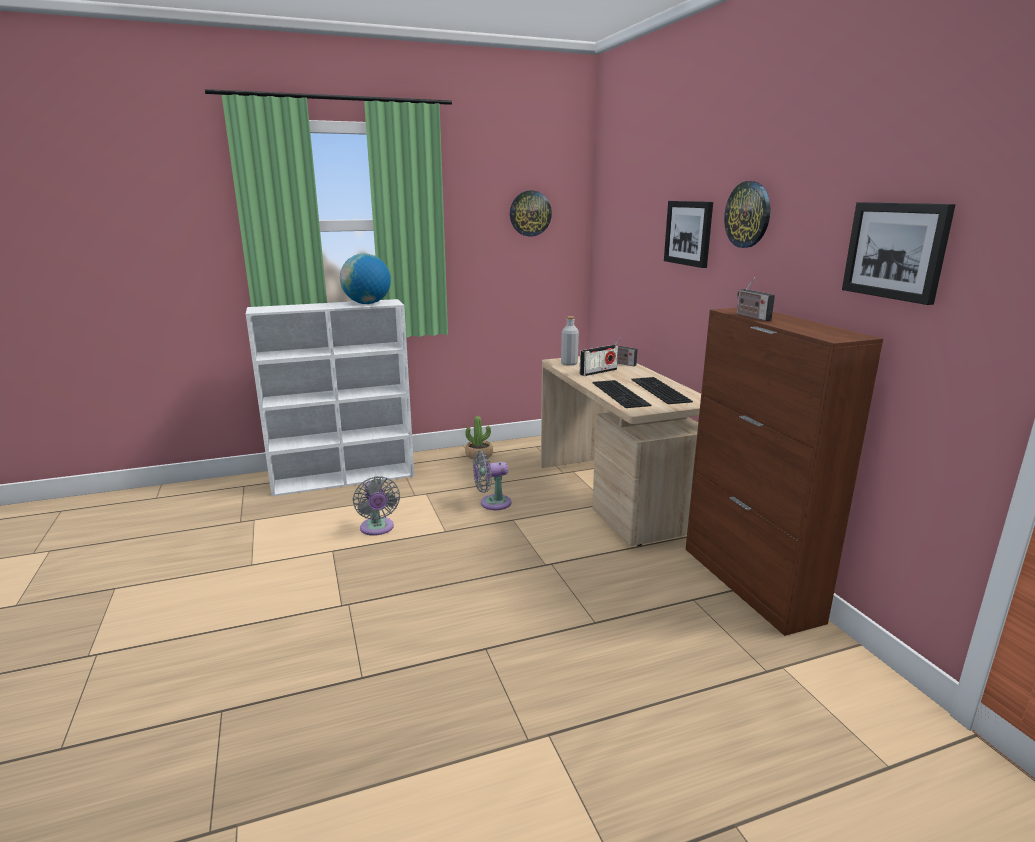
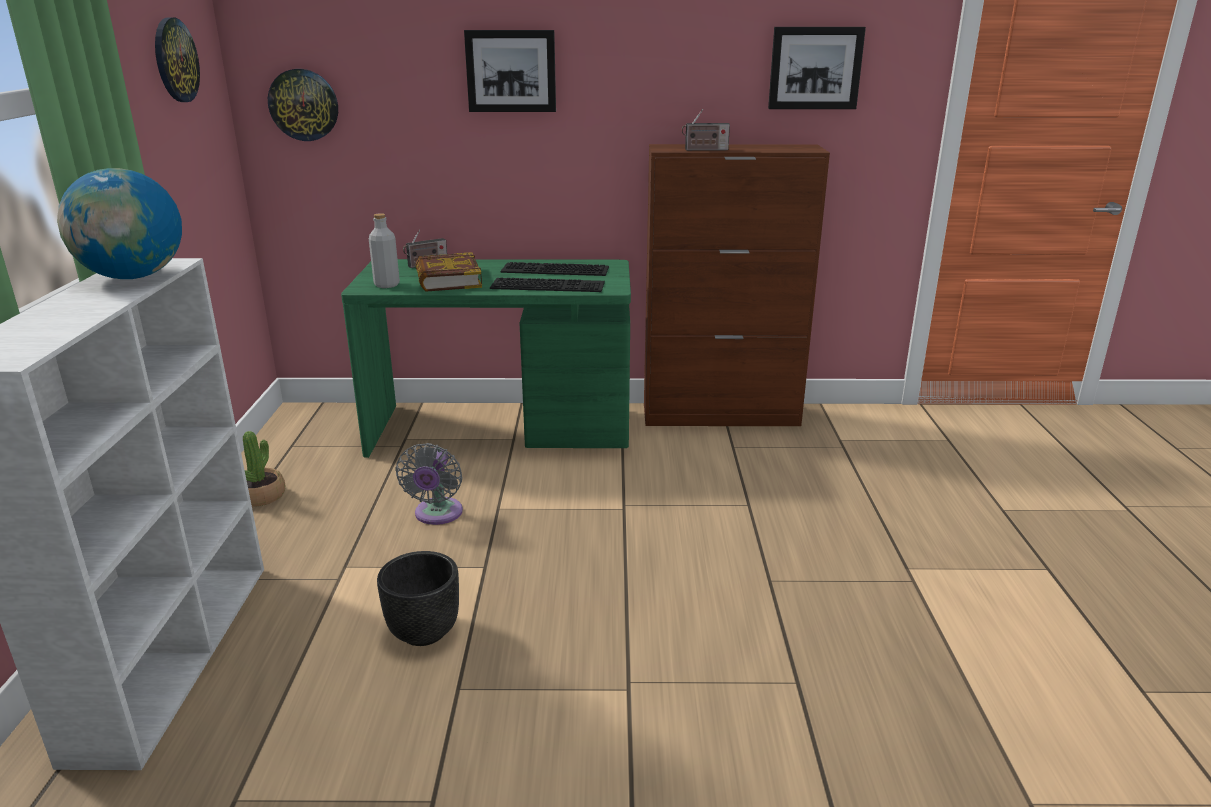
camera: 70 degrees left, 5 degrees up
grey fan [353,476,400,536] -> black planter [377,551,459,646]
beige desk [541,356,701,546] -> green desk [341,259,631,458]
radio [580,345,618,376] -> book [416,252,482,292]
wall clock [724,181,770,248] -> wall clock moved to [268,69,338,141]

